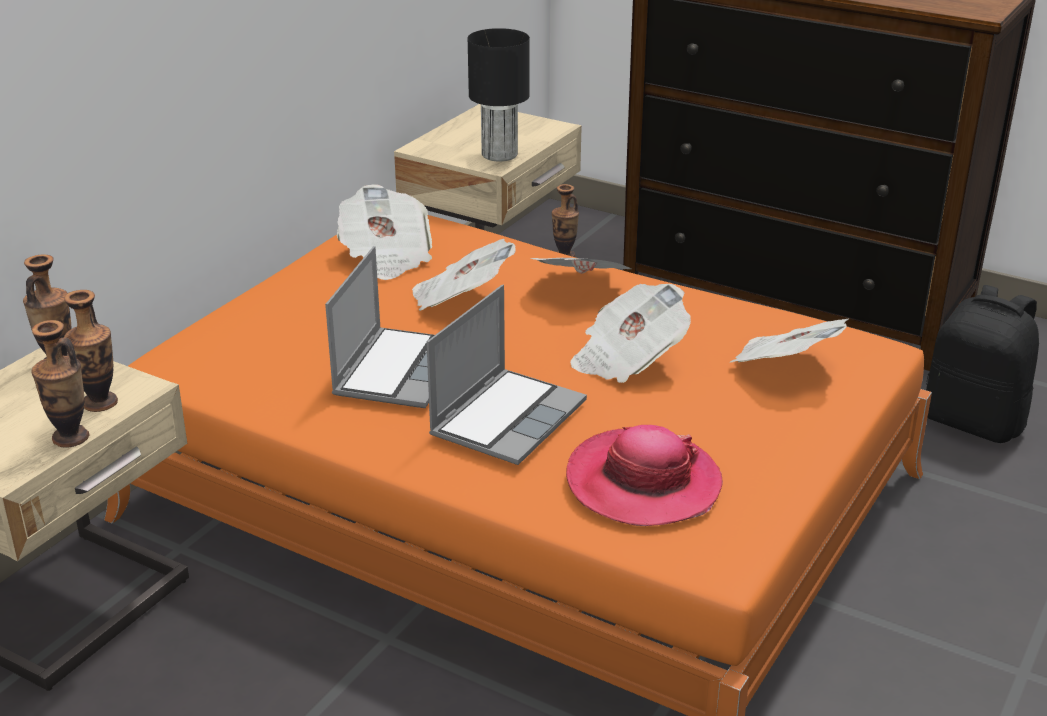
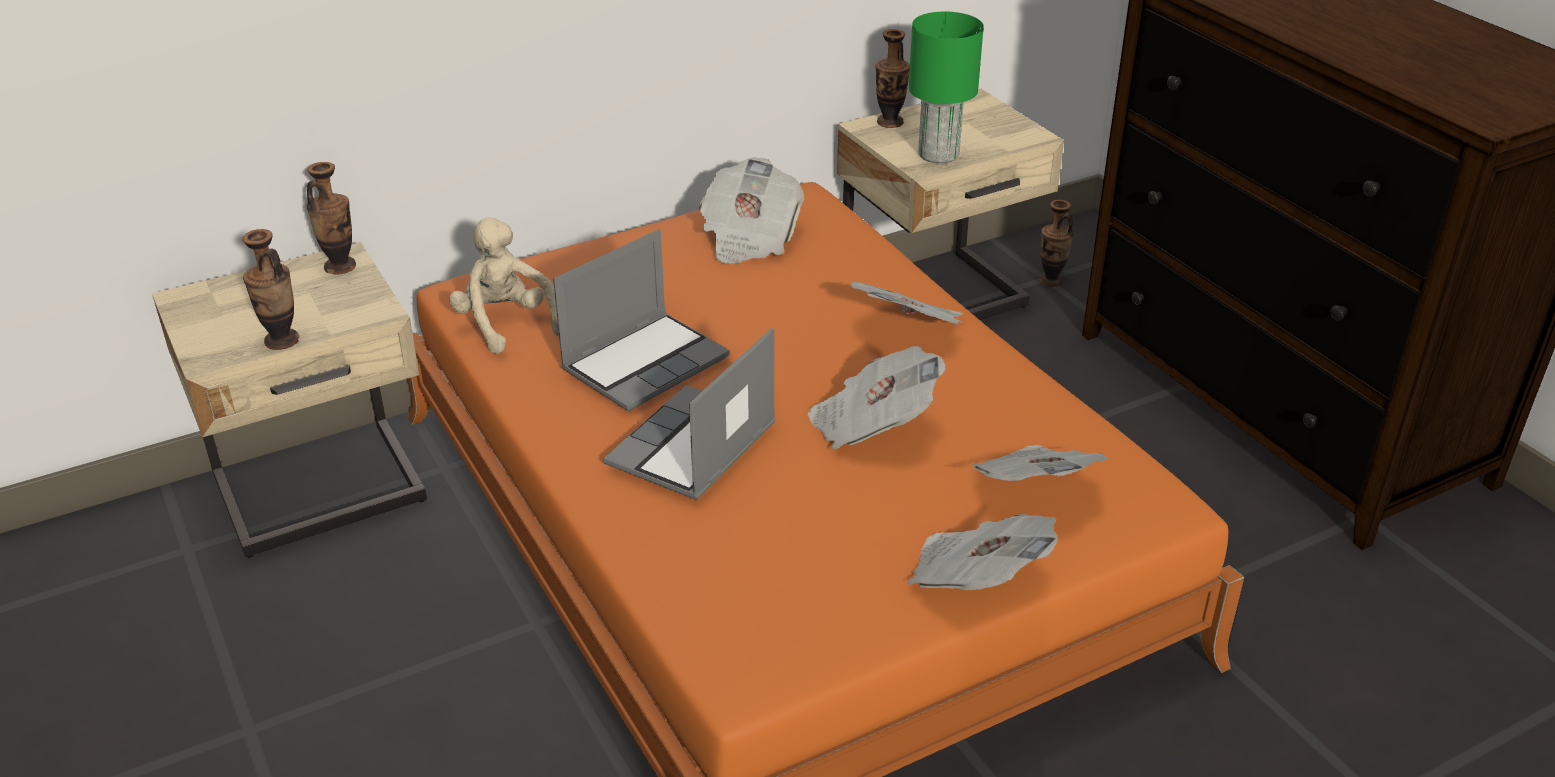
camera: 30 degrees right, 5 degrees up
vase [64,290,118,412] -> vase moved to [875,29,910,128]
newspaper [412,239,516,311] -> newspaper moved to [907,514,1058,590]
laptop [427,285,587,465] -> laptop turned 150 degrees clockwise [603,328,775,500]
black table lamp [468,28,530,161] -> green table lamp [909,12,984,163]
hat [566,425,723,526] -> none
black backpack [926,285,1039,443] -> none
none -> beige plush toy [449,217,559,354]

